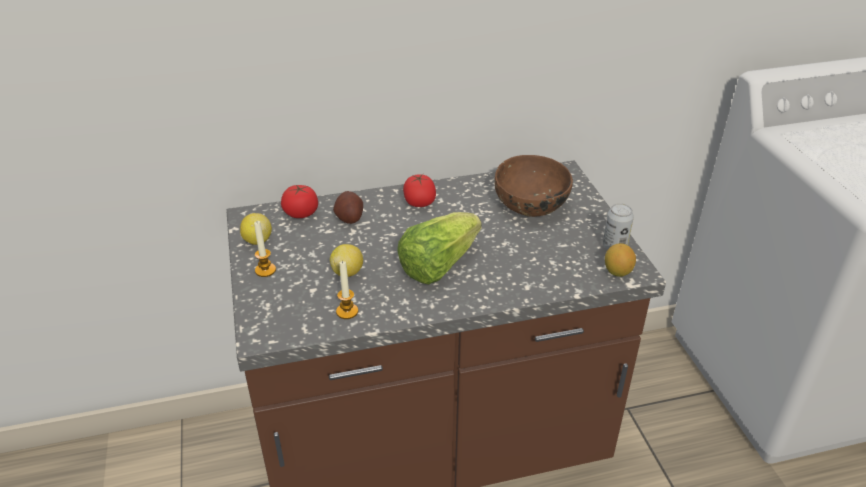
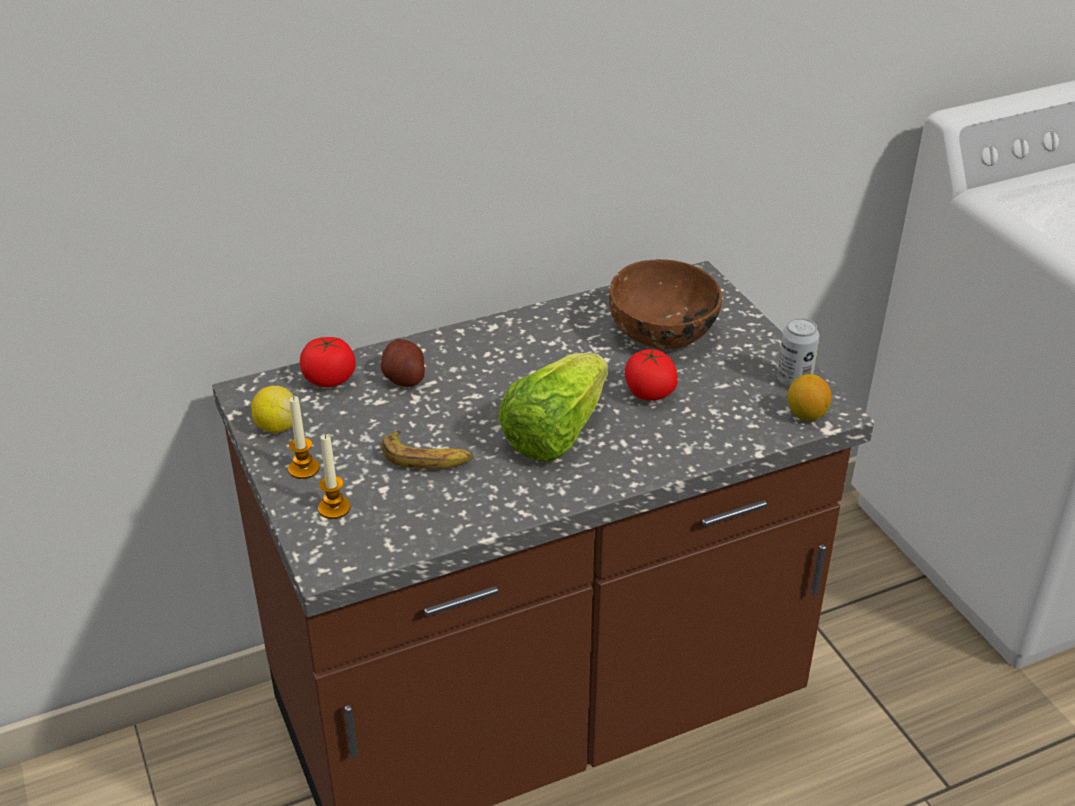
camera: 10 degrees left, 0 degrees up
lemon [330,244,363,277] -> banana [381,430,473,469]
candle [336,261,358,319] -> candle moved to [318,435,350,519]
tomato [403,174,436,207] -> tomato moved to [625,349,678,400]

